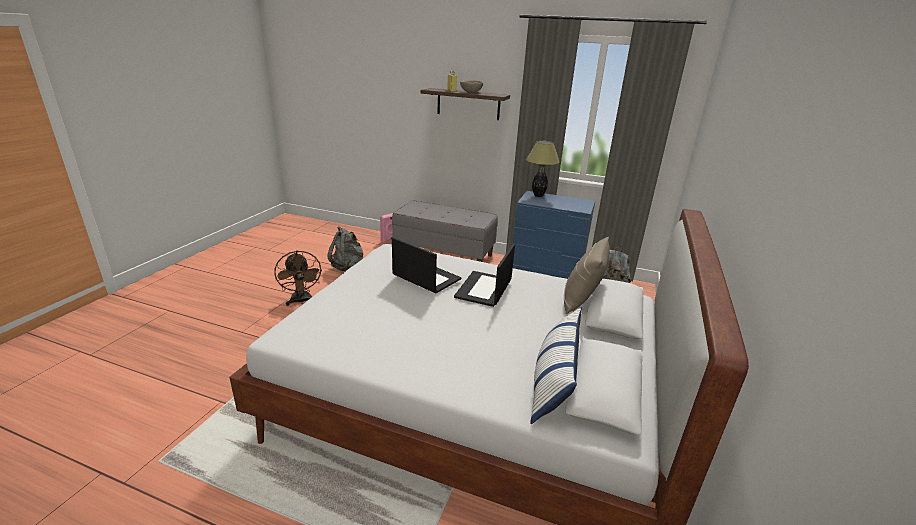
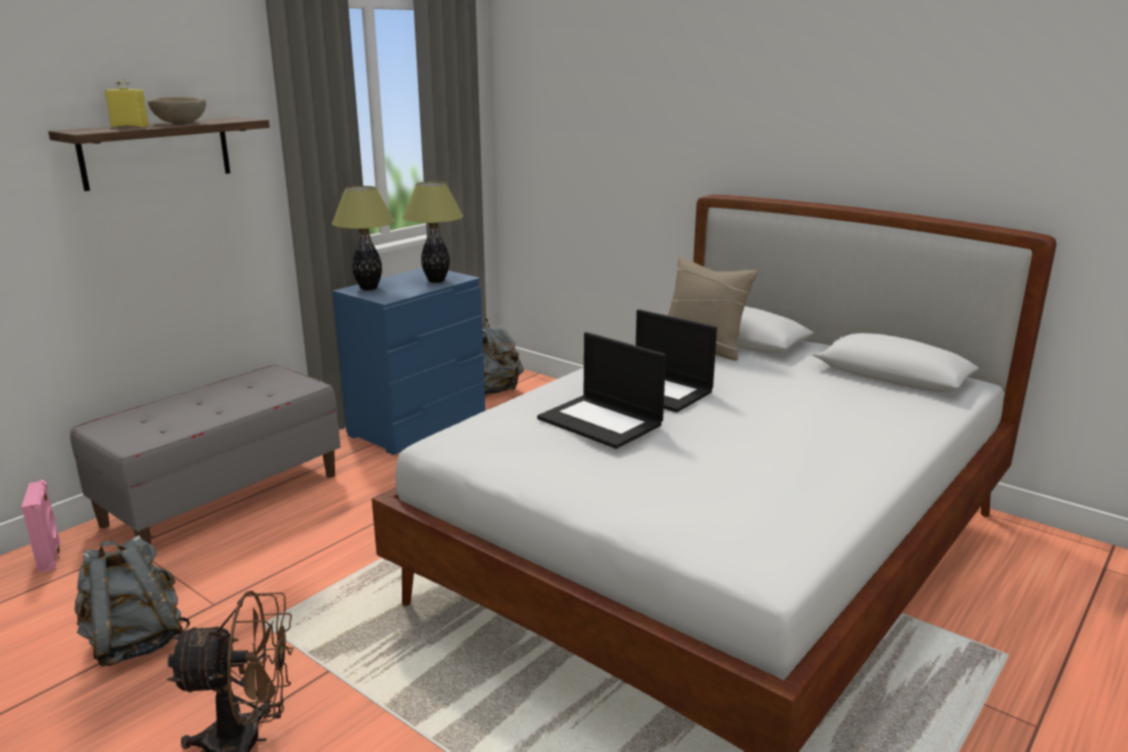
camera: 70 degrees left, 5 degrees down
laptop [392,237,461,293] -> laptop turned 105 degrees counterclockwise [537,332,666,449]
pillow [530,307,582,424] -> none
none -> table lamp [403,181,463,283]

